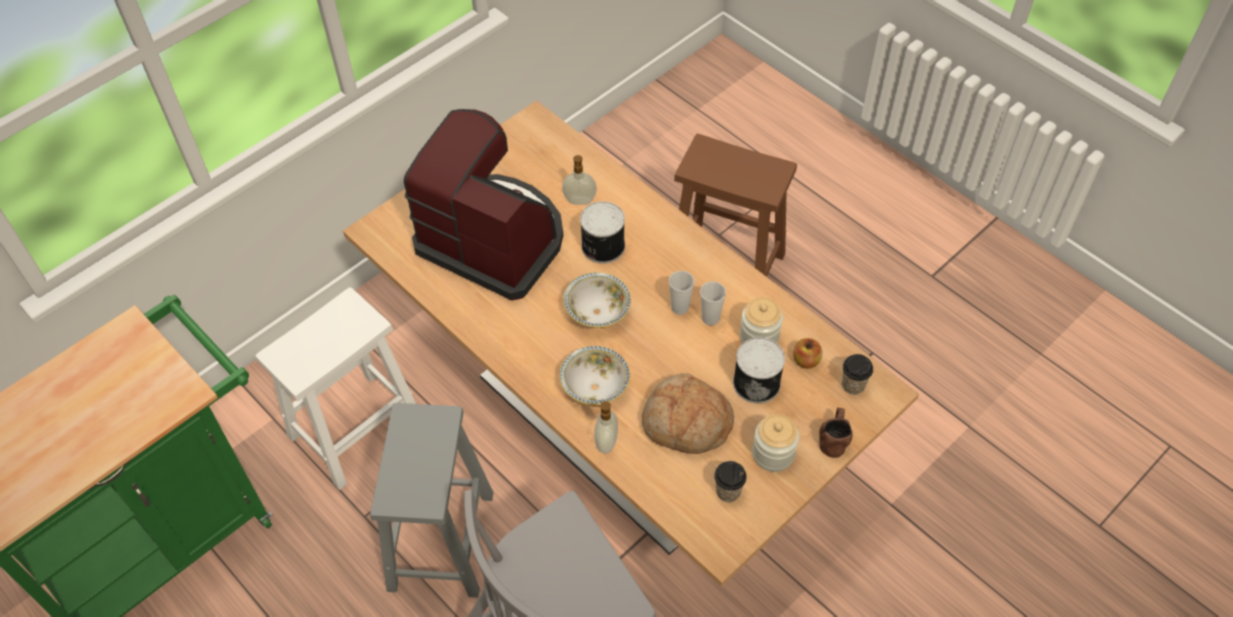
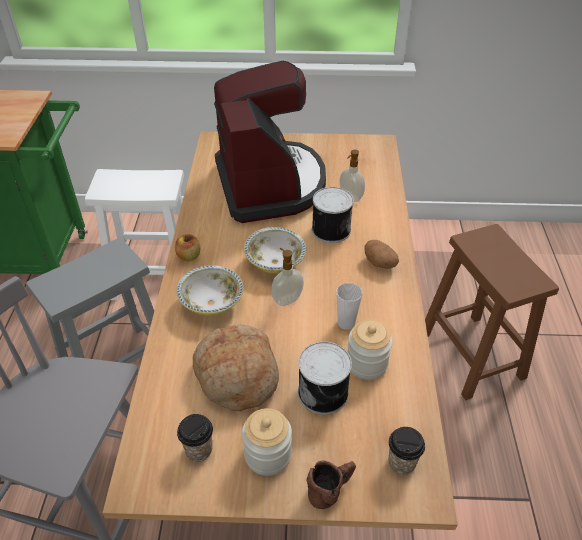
camera: 45 degrees right, 10 degrees down
soap dispenser [591,401,618,454] -> soap dispenser moved to [271,248,304,306]
cup [669,271,694,315] -> none
apple [793,338,823,369] -> apple moved to [175,234,200,262]
none -> potato [364,240,399,269]

